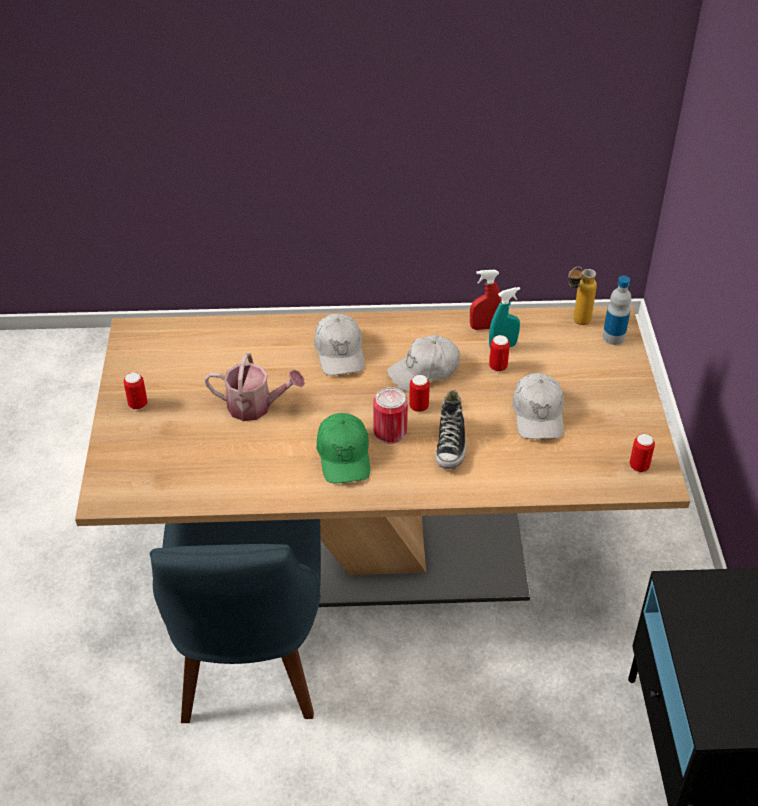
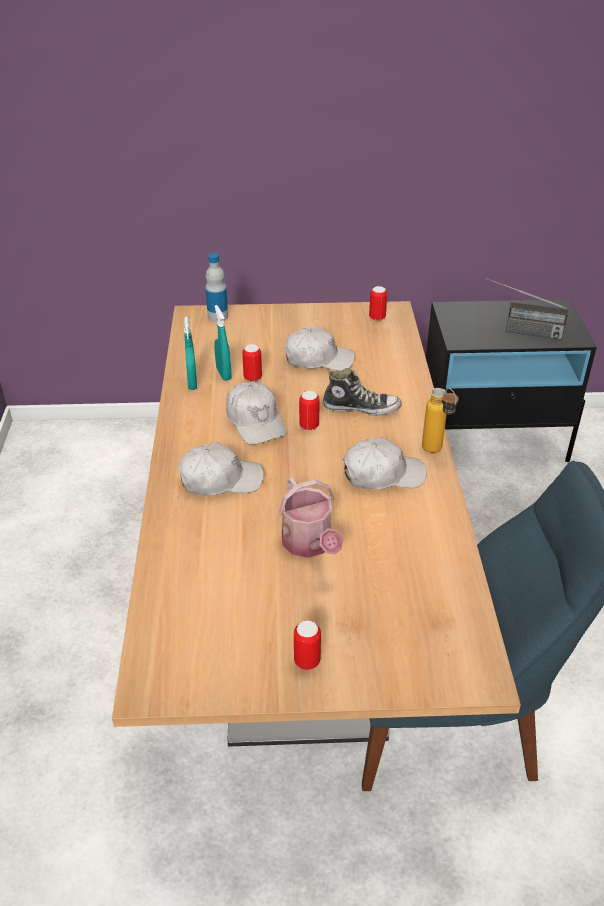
camera: 90 degrees left, 5 degrees down
watering can [205,353,305,421] -> watering can turned 150 degrees clockwise [279,477,343,558]
green cap [316,413,370,483] -> white cap [343,437,427,490]
can [373,387,408,444] -> none
red spray bottle [470,270,502,330] -> turquoise spray bottle [184,317,197,390]
bottle [568,267,597,325] -> bottle moved to [422,388,459,453]
none -> radio [484,277,568,340]

